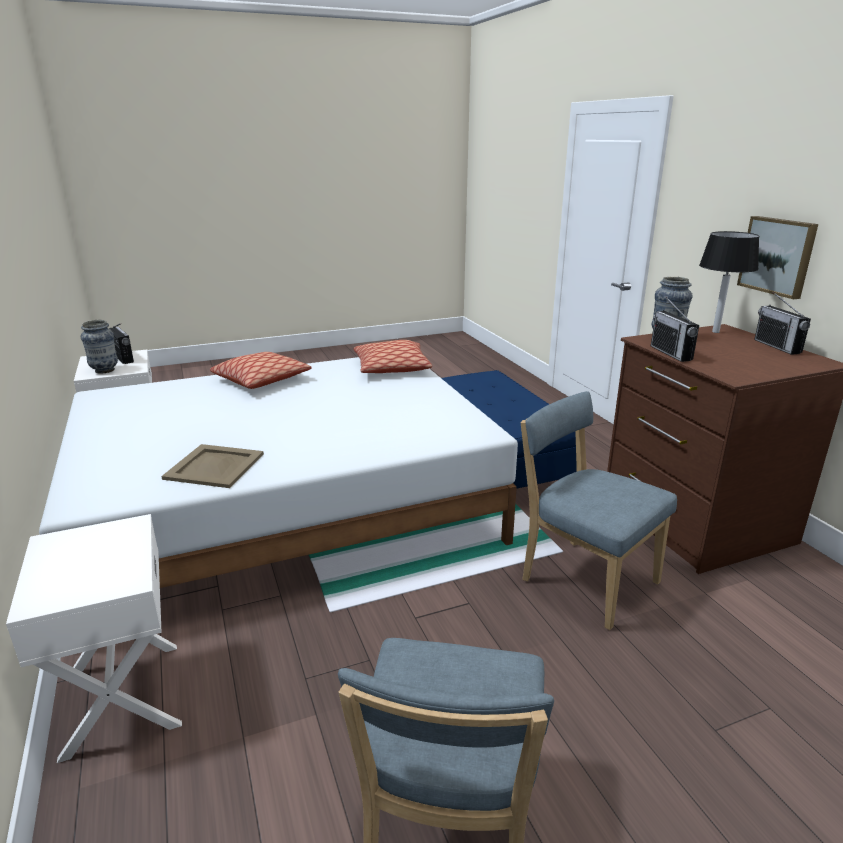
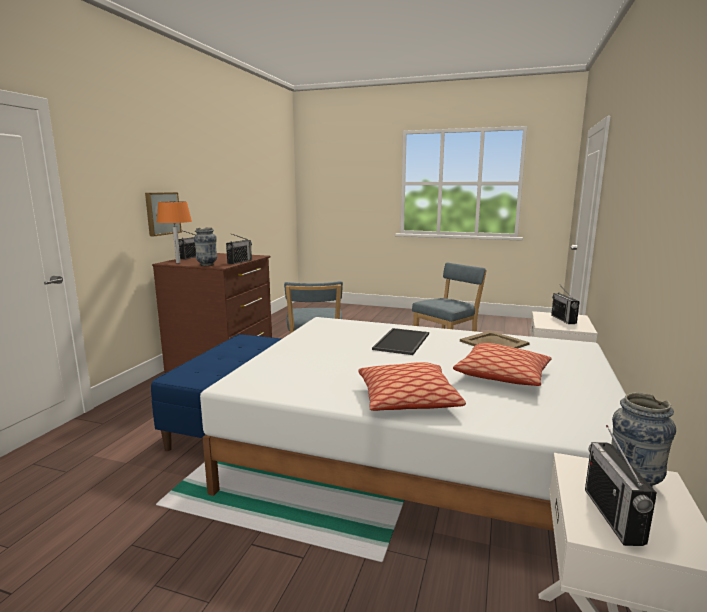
camera: 140 degrees left, 10 degrees down
pillow [354,340,432,373] -> pillow moved to [453,343,552,386]
black table lamp [699,231,759,333] -> orange table lamp [157,202,192,263]
none -> tray [372,328,429,355]
none -> radio [551,284,580,324]

